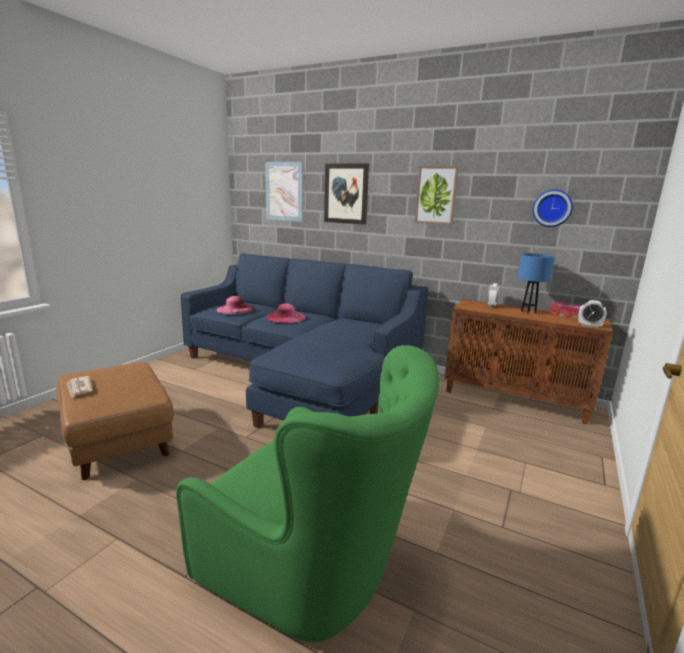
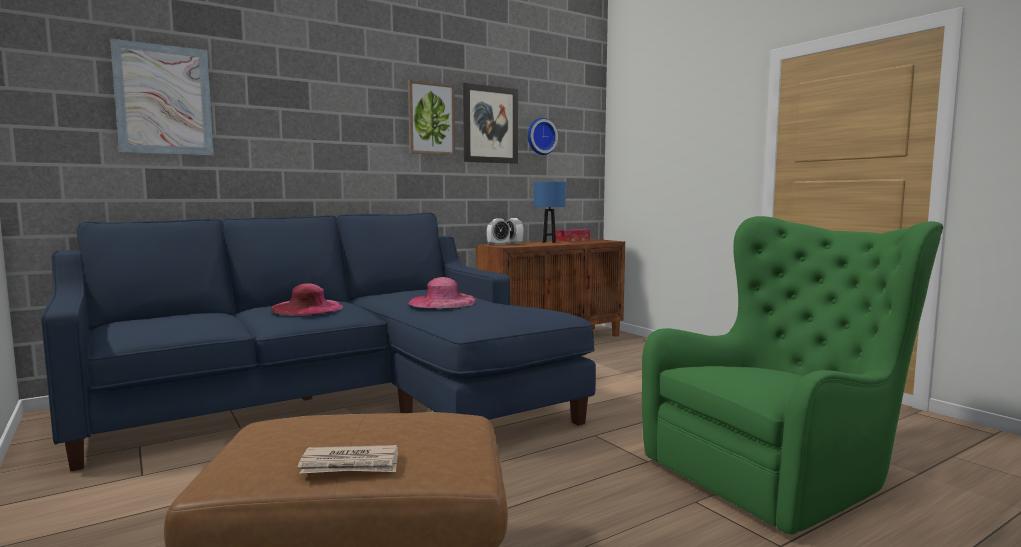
camera: 60 degrees left, 10 degrees down
pink hat [216,296,254,314] -> pink hat moved to [408,277,478,308]
picture [324,164,369,225] -> picture moved to [463,83,518,164]
alarm clock [578,300,607,328] -> alarm clock moved to [487,218,510,245]

